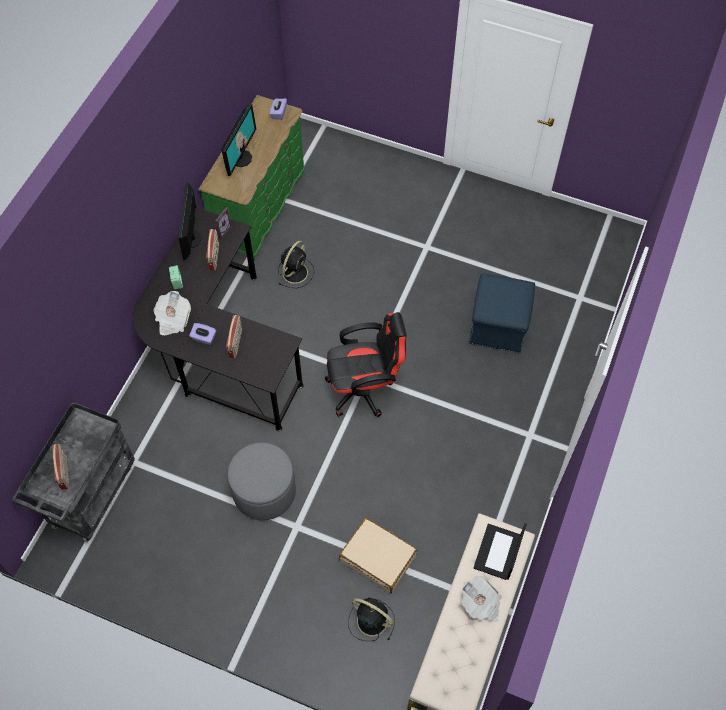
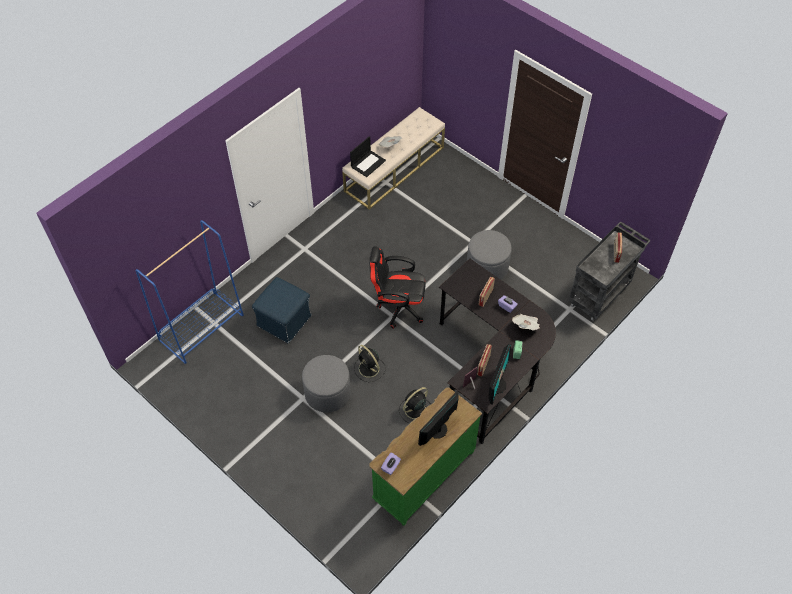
camera: 160 degrees left, 5 degrees down
beige suitcase [339,518,417,594] -> none
black fan [348,598,395,641] -> black fan moved to [354,345,386,382]
none -> blue clothes rack [136,220,244,364]
none -> grey ottoman [302,355,351,412]

